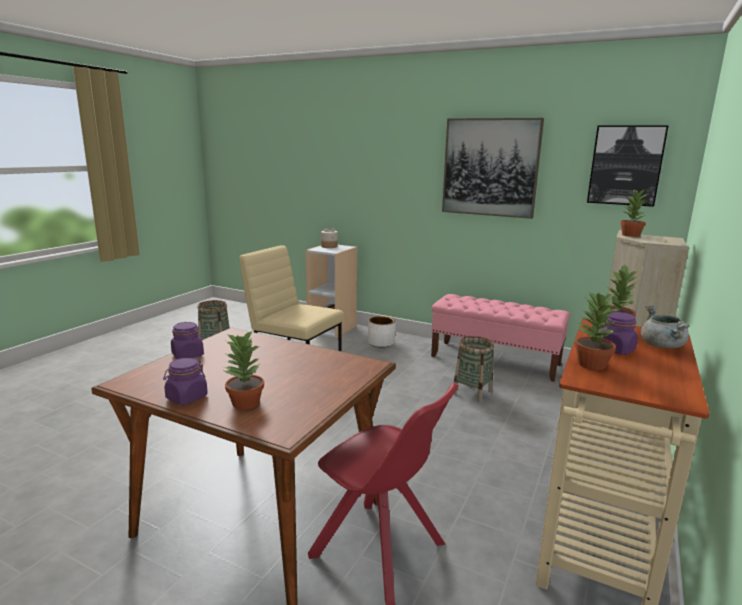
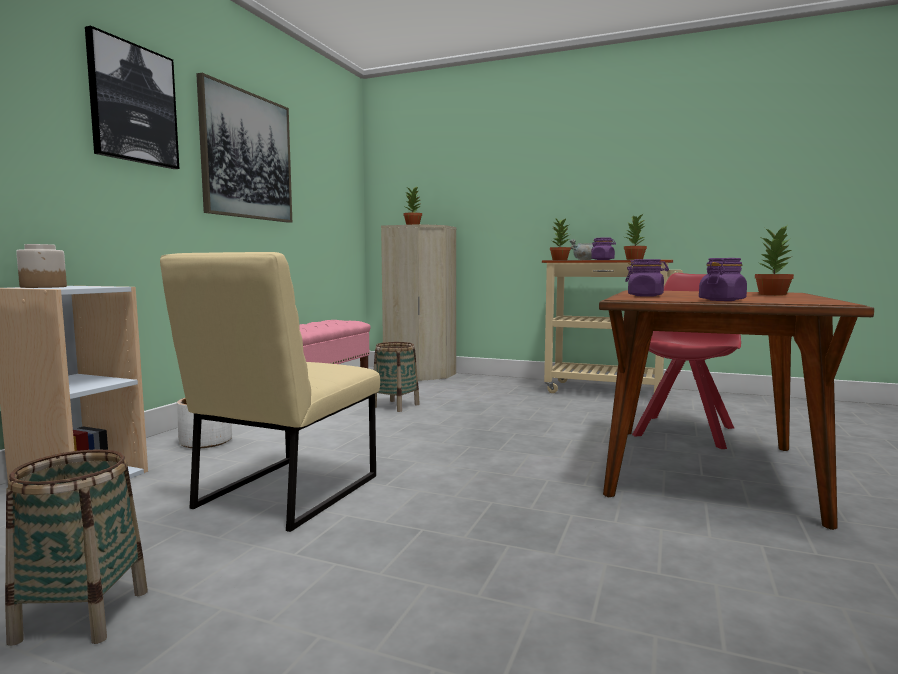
camera: 95 degrees left, 10 degrees down
purple jar [163,357,208,405] -> purple jar moved to [625,259,669,297]
picture [587,125,669,207] -> picture moved to [85,25,179,169]

